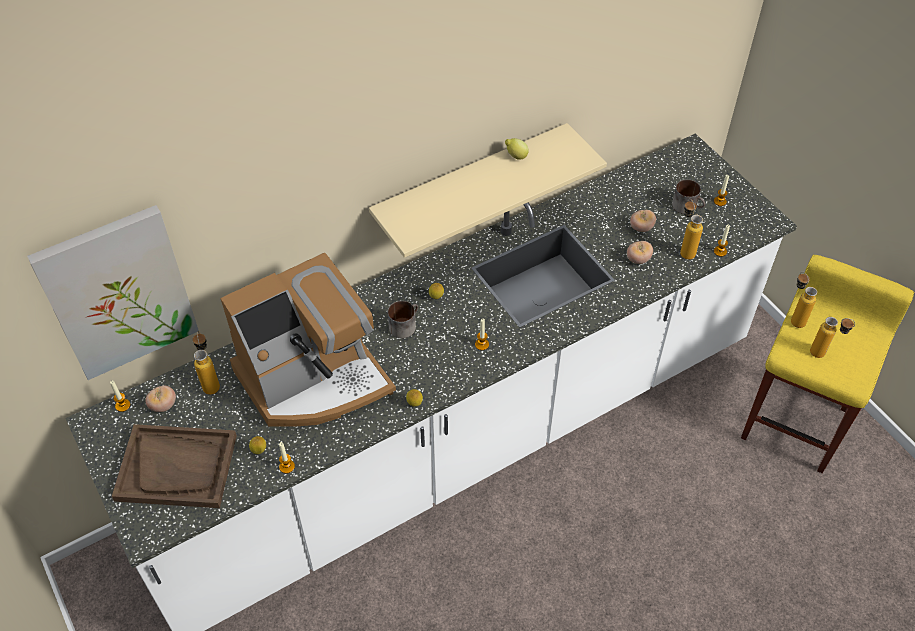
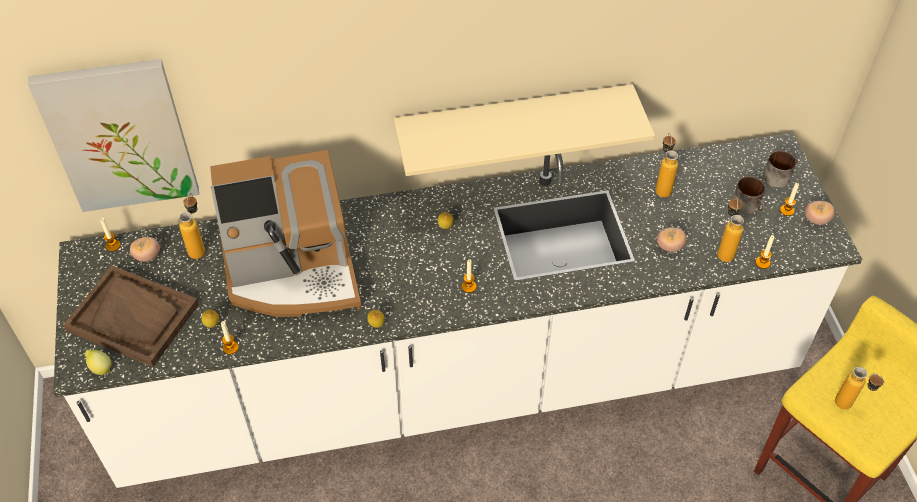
camera: 20 degrees right, 0 degrees up
mug [388,301,418,338] -> mug moved to [763,151,798,188]
lemon [505,138,529,160] -> lemon moved to [85,349,112,375]
tomato [630,210,656,232] -> tomato moved to [805,201,835,225]
bottle [791,272,817,328] -> bottle moved to [655,133,678,197]

